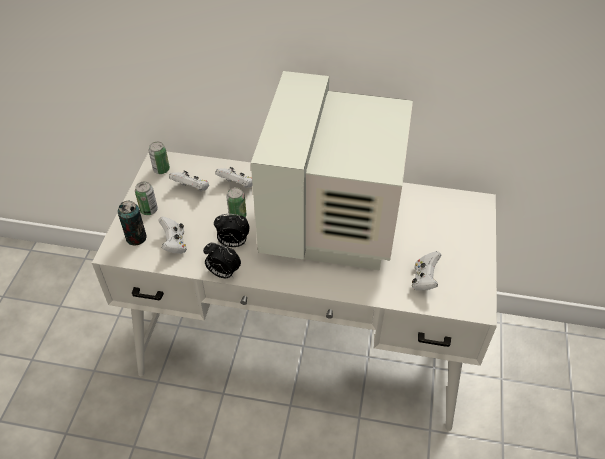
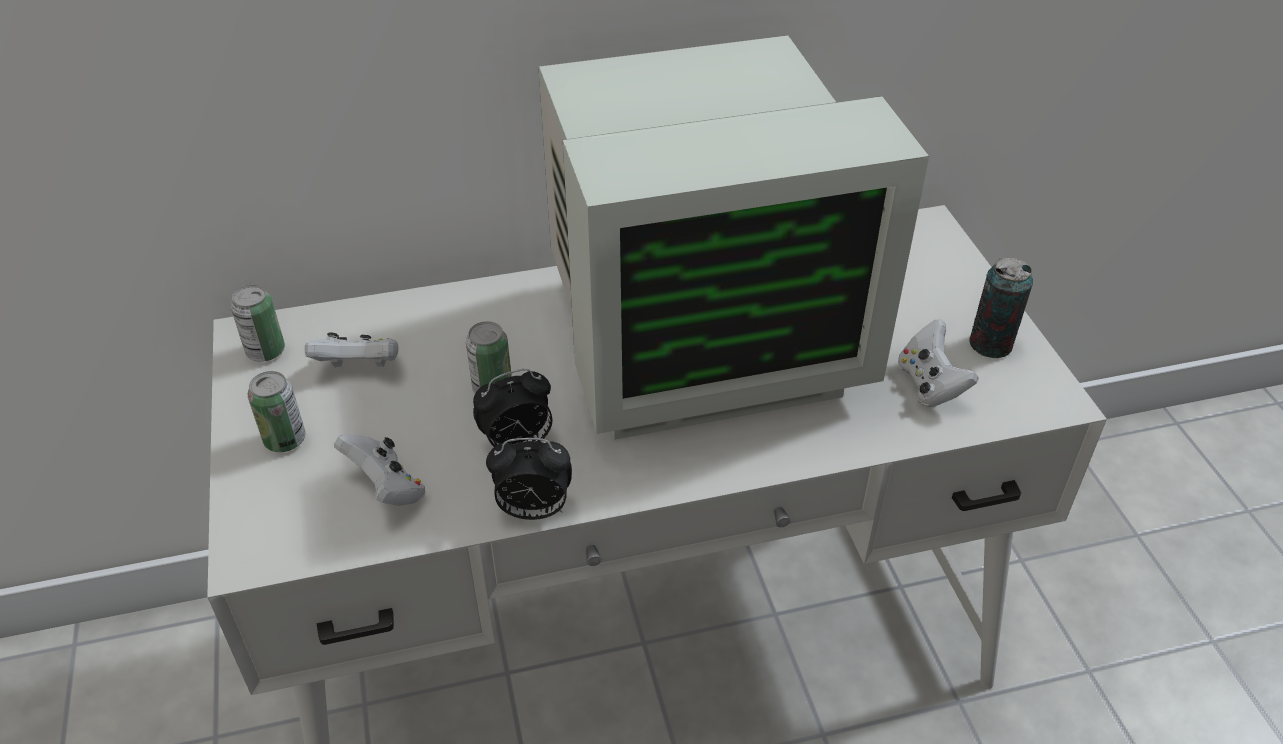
camera: 25 degrees left, 5 degrees down
can [118,201,147,245] -> can moved to [969,258,1033,358]
white game controller [215,167,253,188] -> none
monitor [251,71,413,271] -> monitor turned 90 degrees counterclockwise [539,36,929,440]

